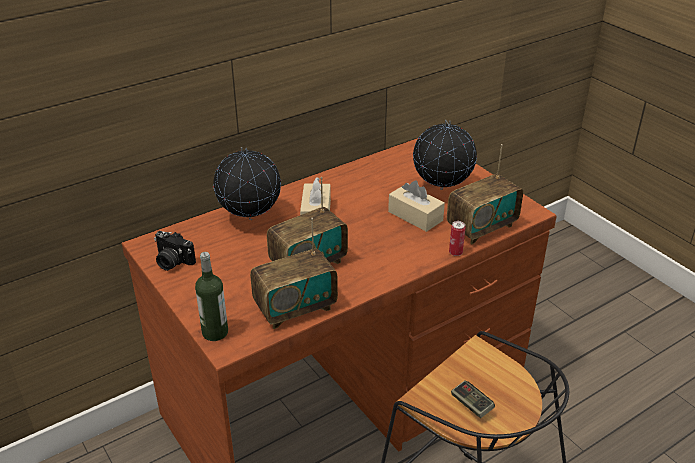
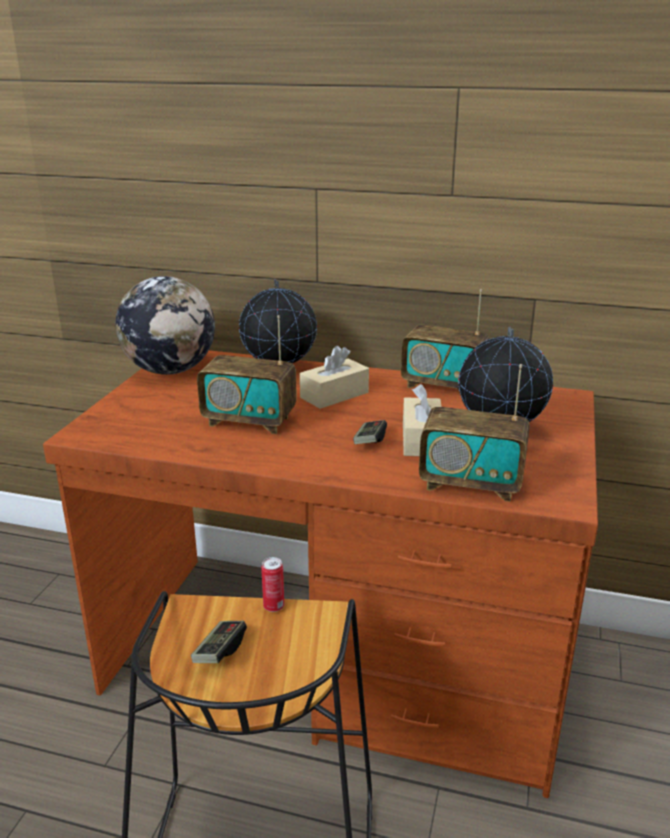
camera: 50 degrees right, 10 degrees down
camera [154,231,196,271] -> globe [115,276,215,375]
bottle [195,252,228,341] -> none
radio [250,218,338,329] -> radio moved to [401,289,490,390]
can [449,221,465,256] -> can moved to [261,557,284,612]
none -> game controller [353,420,387,444]

